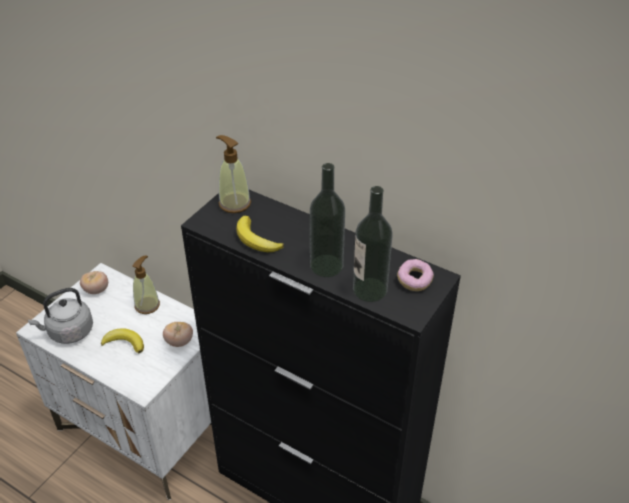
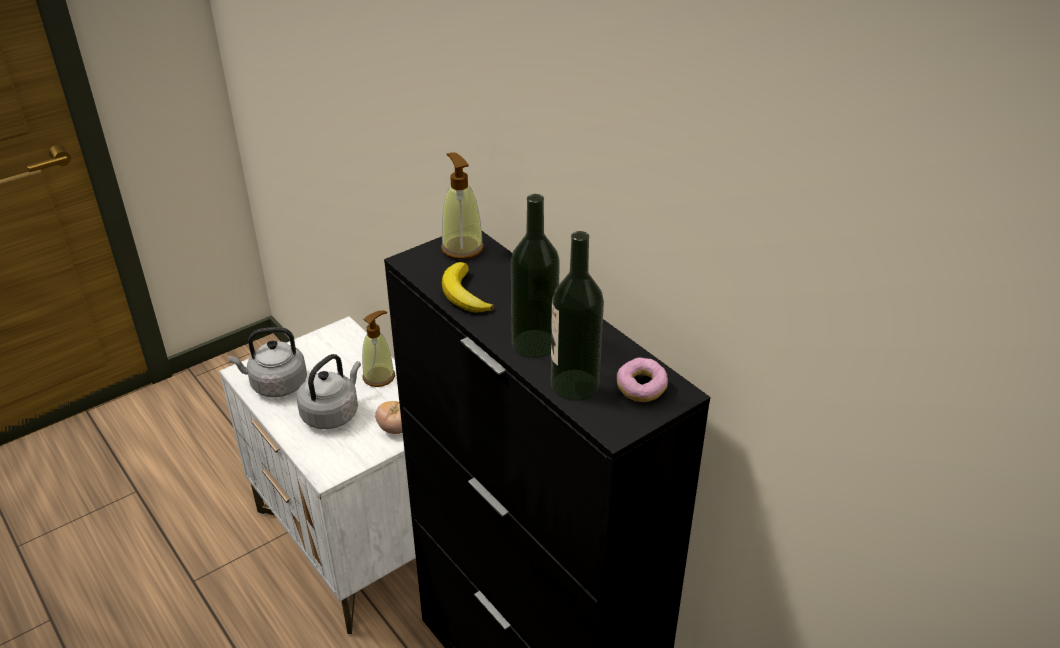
camera: 20 degrees right, 5 degrees down
tomato [80,271,108,294] -> none
banana [101,328,144,353] -> grey kettle [297,354,361,429]

